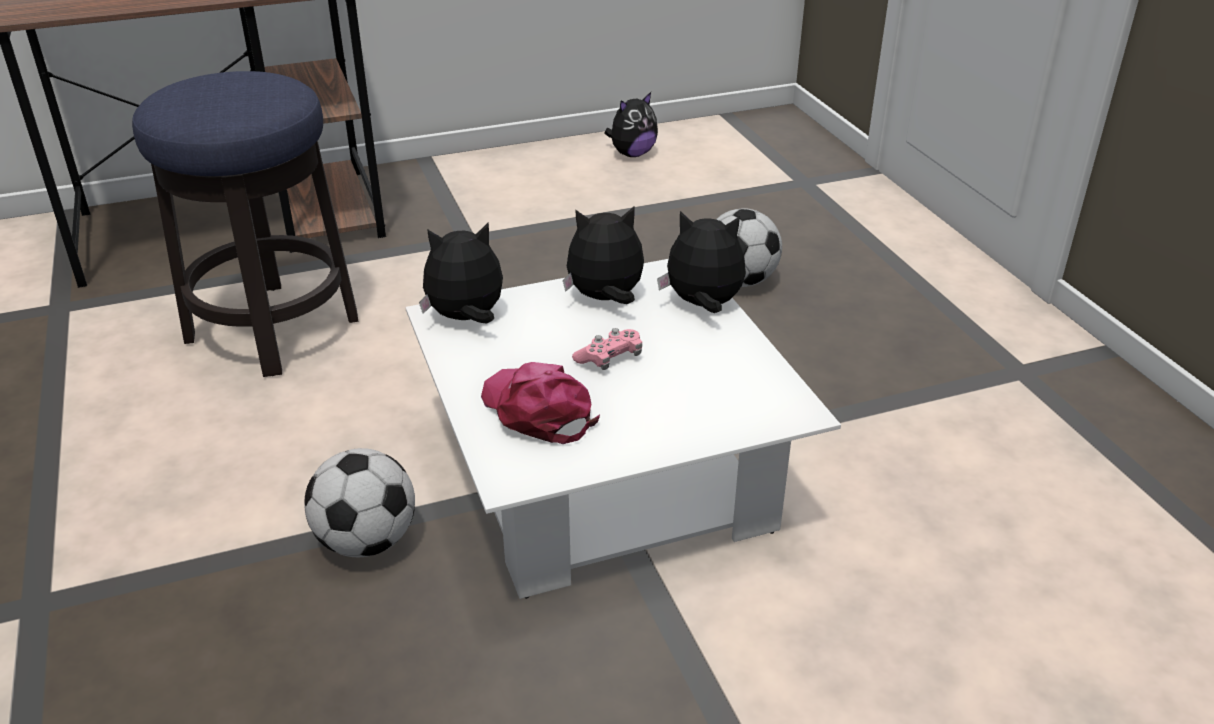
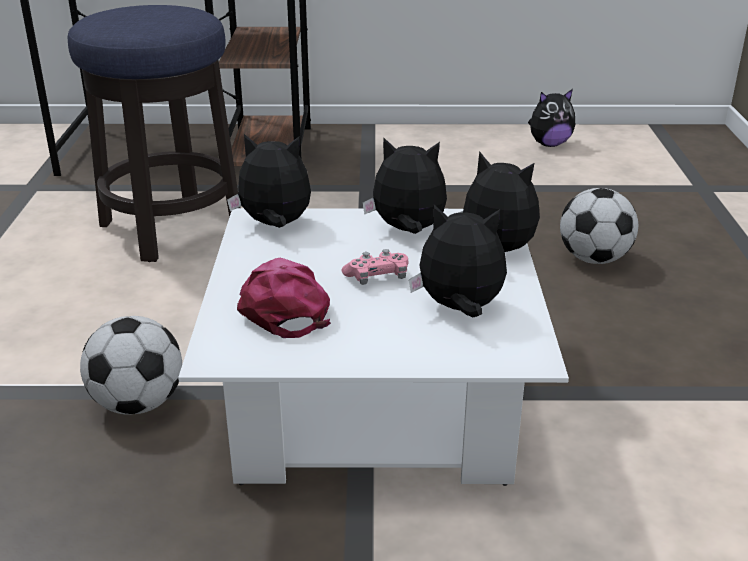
camera: 20 degrees right, 5 degrees down
none -> plush toy [409,204,507,317]

